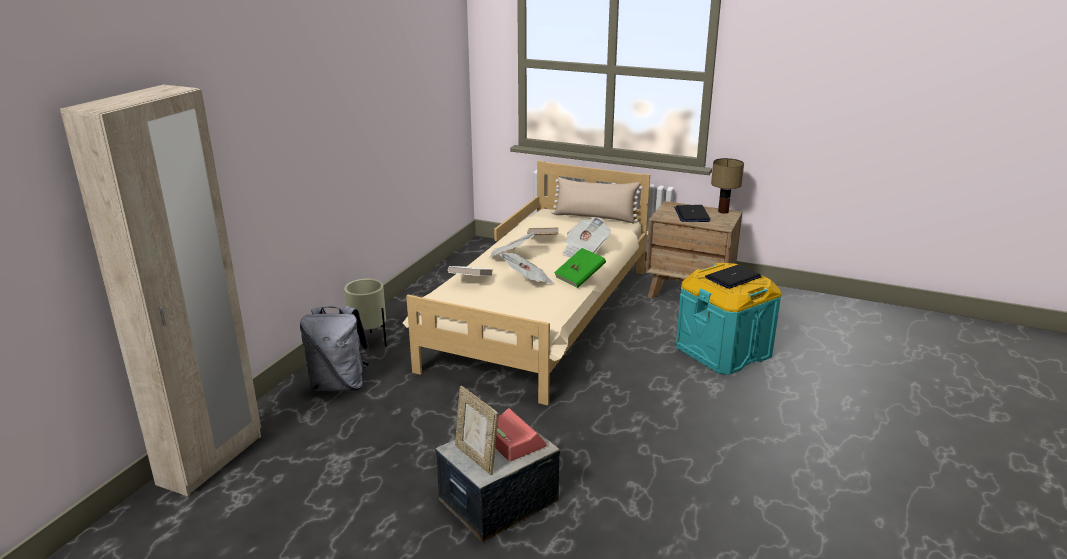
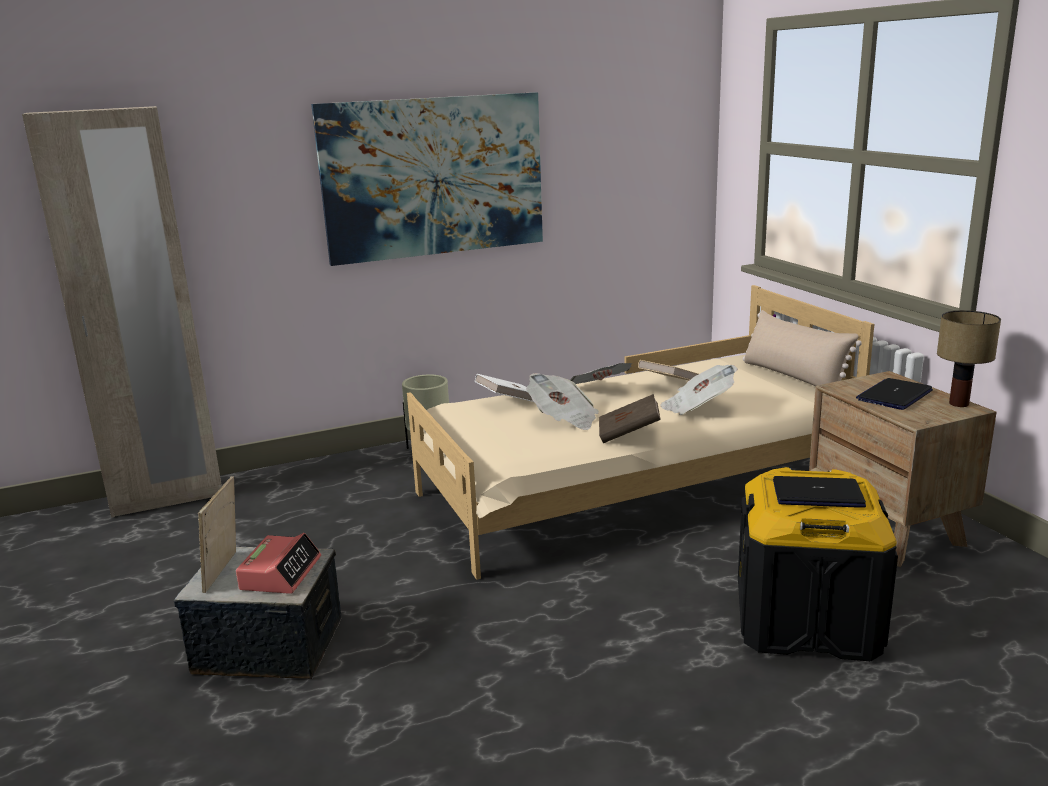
camera: 45 degrees right, 5 degrees down
grey backpack [300,306,369,391] -> none
green book [554,248,606,288] -> brown book [599,394,661,443]
turquoise storage box [676,263,781,375] -> black storage box [738,467,898,661]
none -> picture [311,92,543,266]

